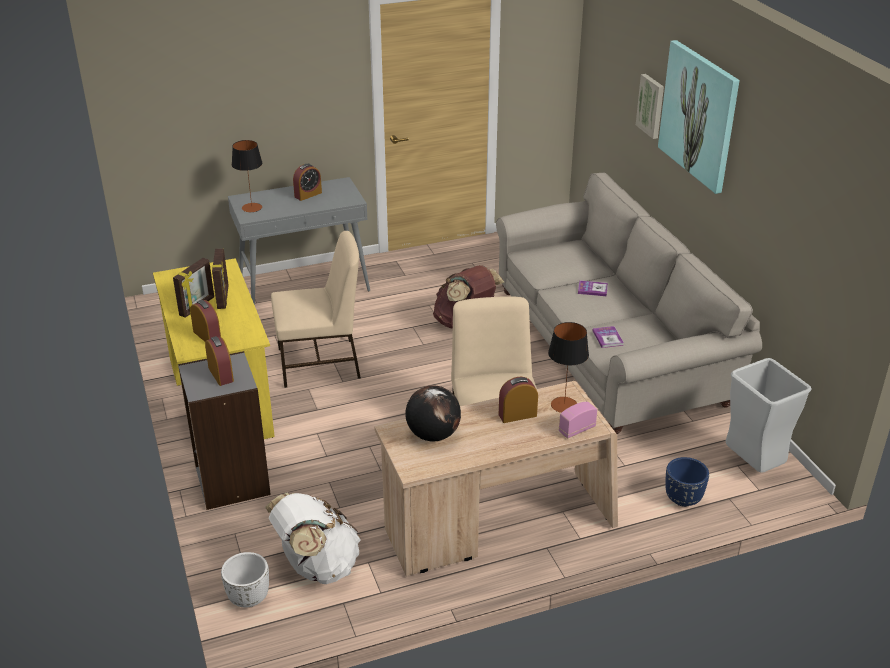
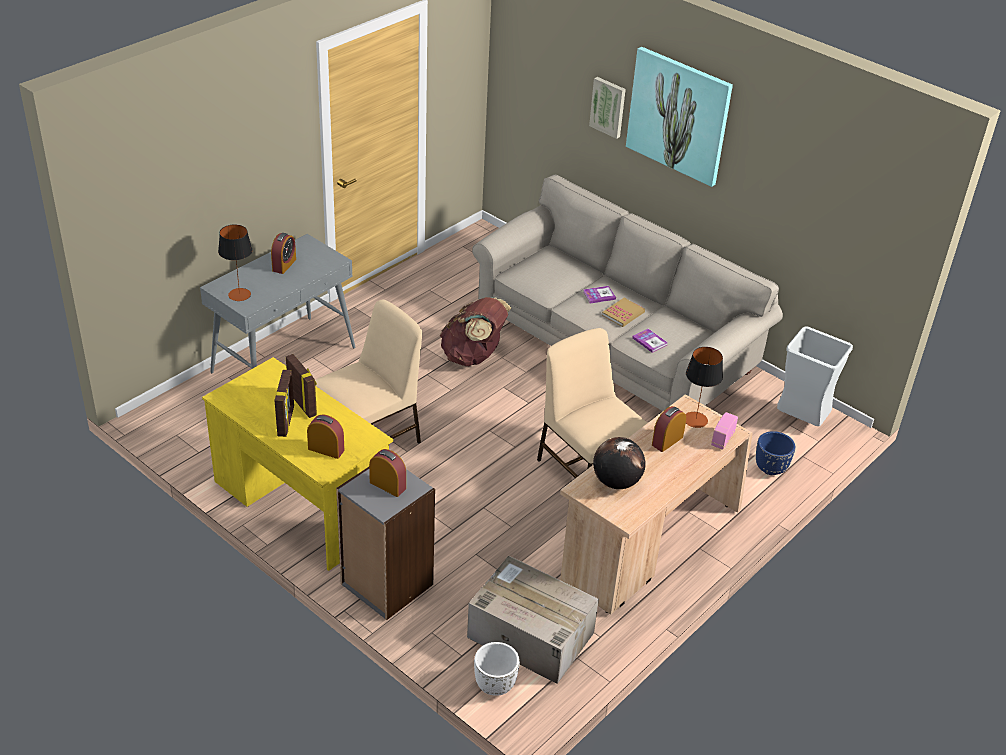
camera: 30 degrees left, 5 degrees up
white backpack [265,493,361,584] -> cardboard box [467,556,599,684]
none -> book [602,298,645,327]

